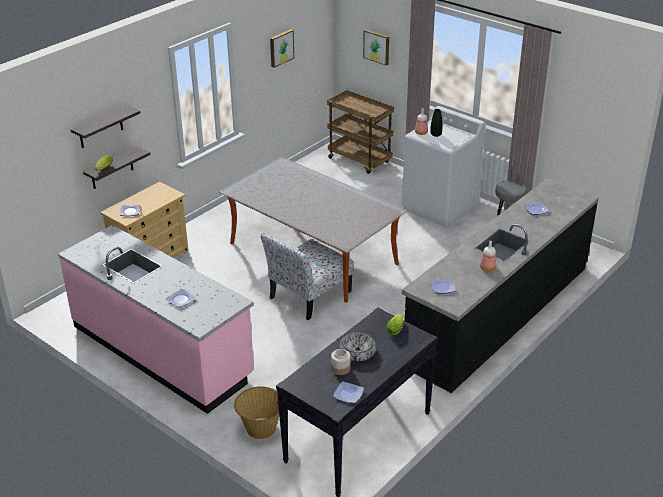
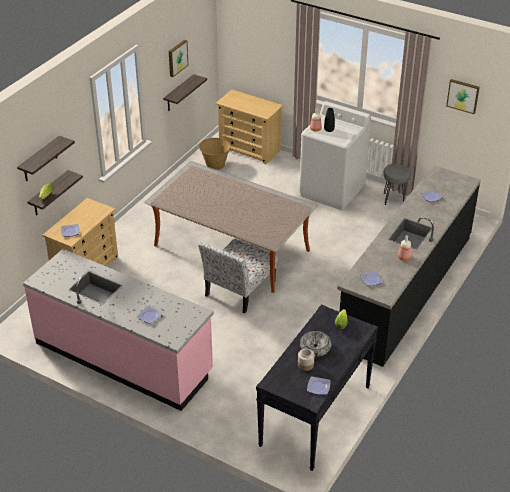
camera: 10 degrees left, 5 degrees up
basket [234,387,279,439] -> basket moved to [199,138,231,170]
brown cart [327,90,394,174] -> beige dresser [216,90,283,164]
picture [363,30,389,65] -> picture moved to [446,79,480,114]
none -> shelf [163,74,207,111]

